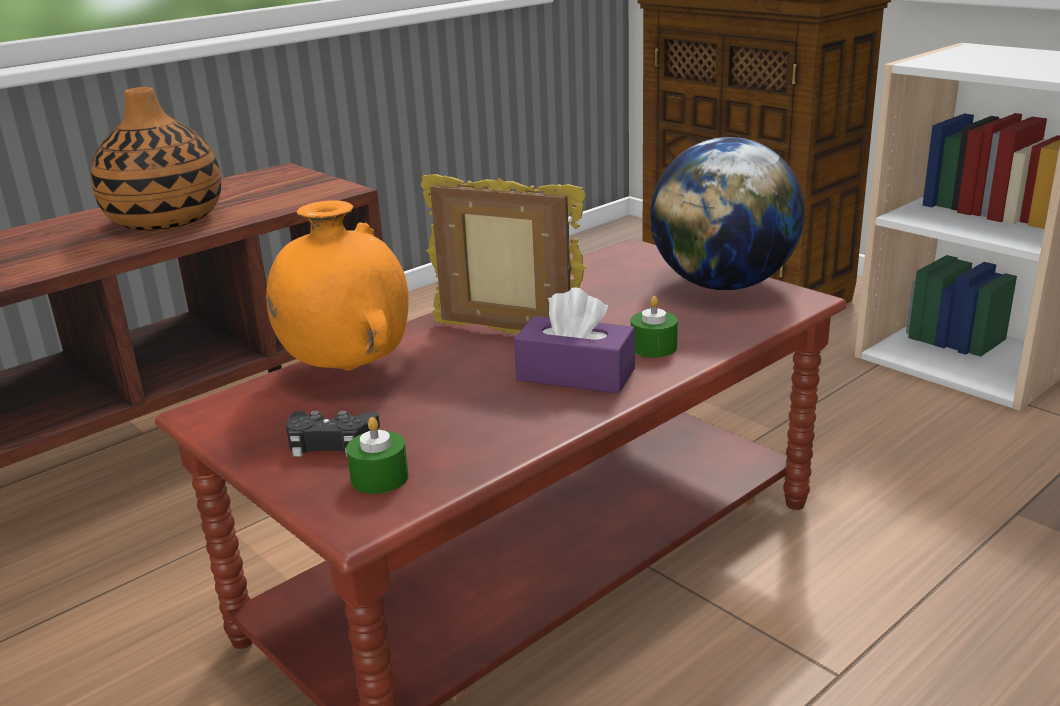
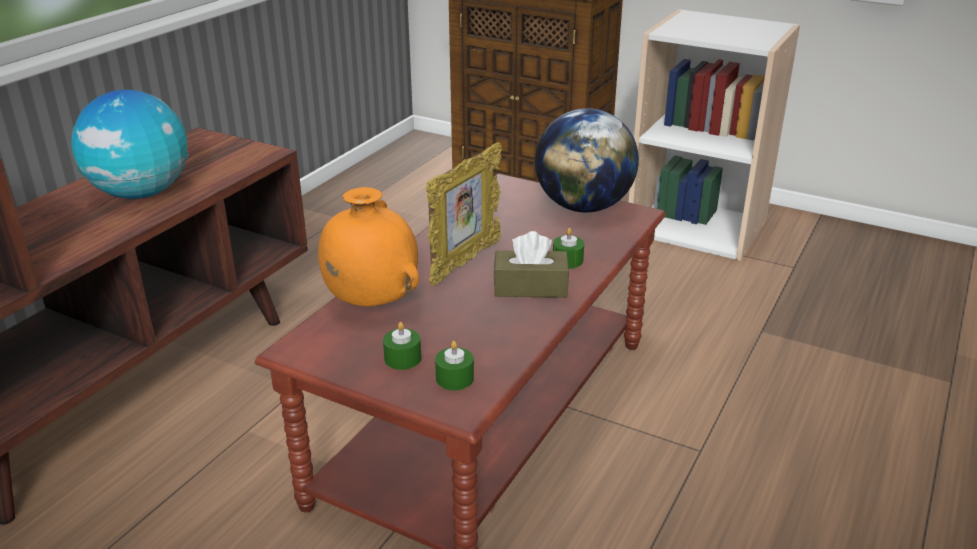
camera: 20 degrees left, 5 degrees up
vase [91,87,221,231] -> globe [71,90,189,199]
black game controller [286,411,380,457] -> green candle [383,322,421,370]
picture frame [421,174,587,334] -> picture frame turned 120 degrees clockwise [426,142,502,286]
purple tissue box [514,287,635,394] -> brown tissue box [494,231,569,298]

